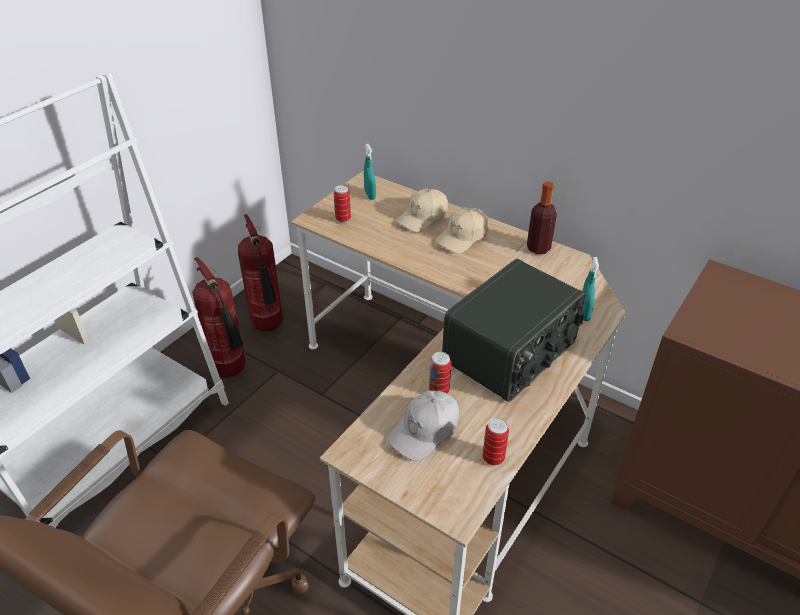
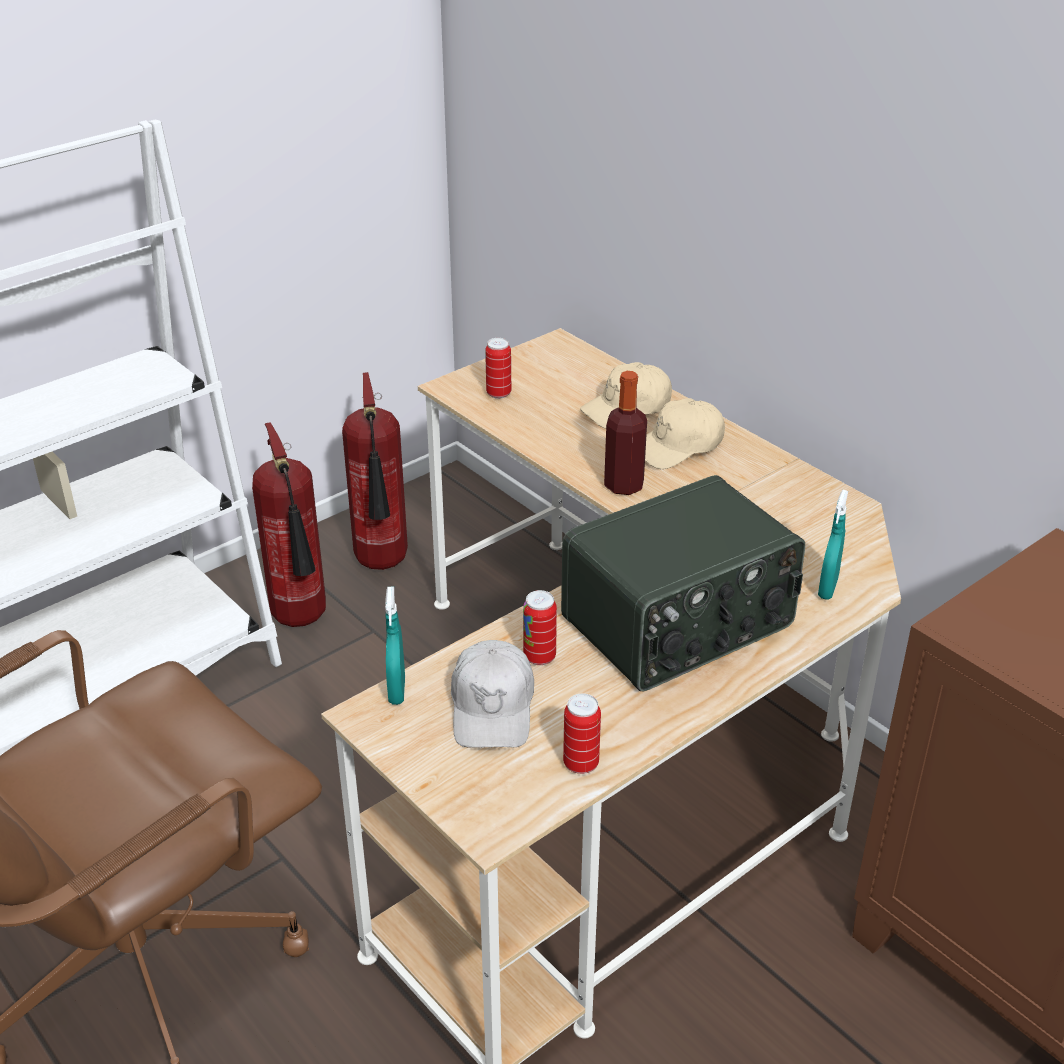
camera: 15 degrees right, 5 degrees down
turquoise spray bottle [364,144,376,200] -> turquoise spray bottle moved to [385,587,405,705]
white cap [387,390,460,461] -> white cap turned 60 degrees counterclockwise [451,640,534,748]
bottle [527,181,557,254] -> bottle moved to [604,371,647,495]

